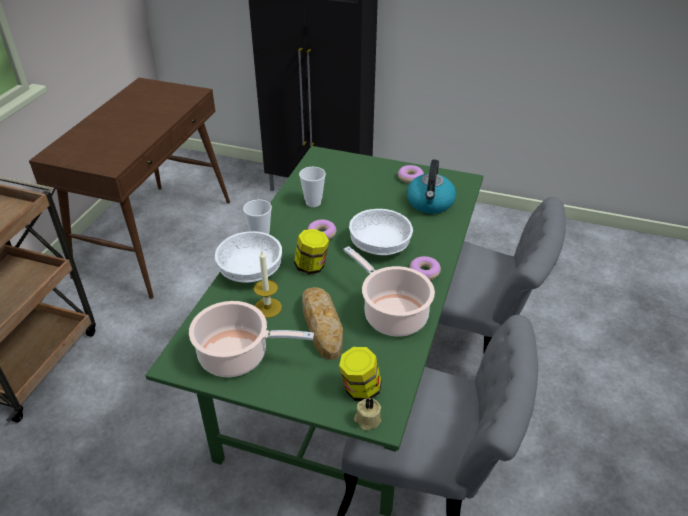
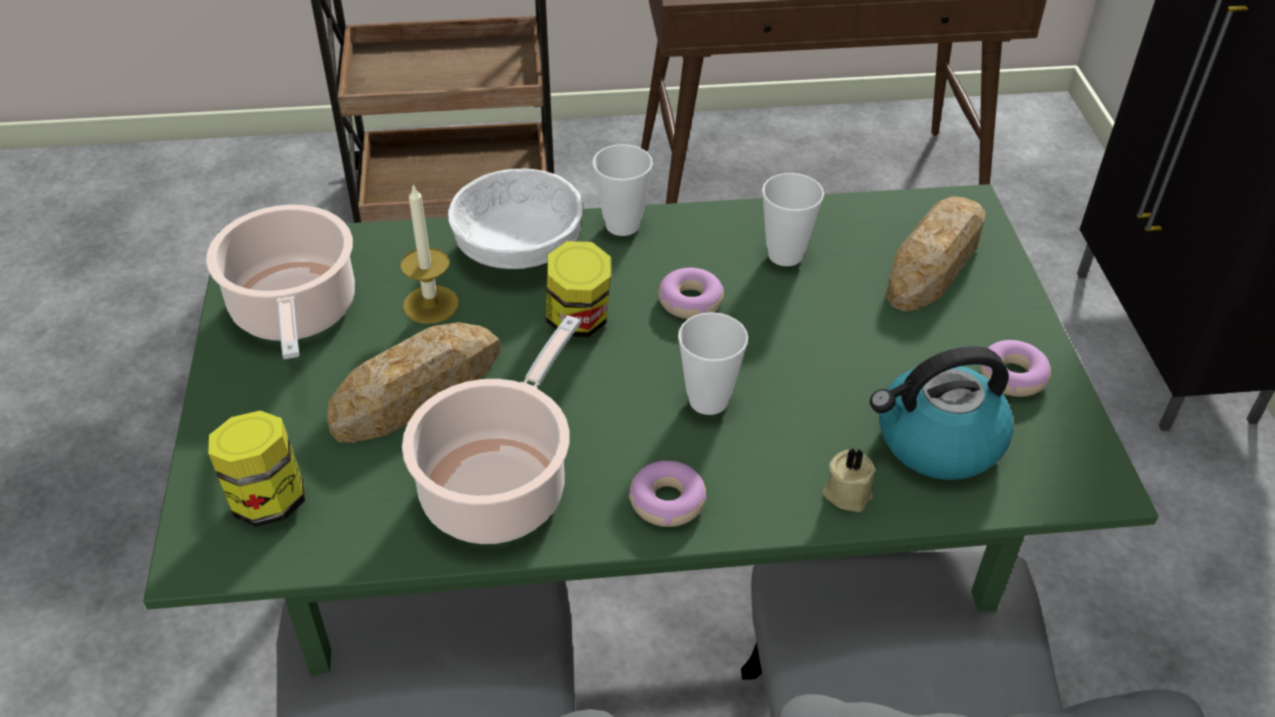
camera: 65 degrees right, 5 degrees up
white bowl [349,209,413,255] -> cup [678,312,748,415]
beige candle [354,398,381,430] -> beige candle moved to [823,447,875,512]
none -> bread [886,196,986,312]

